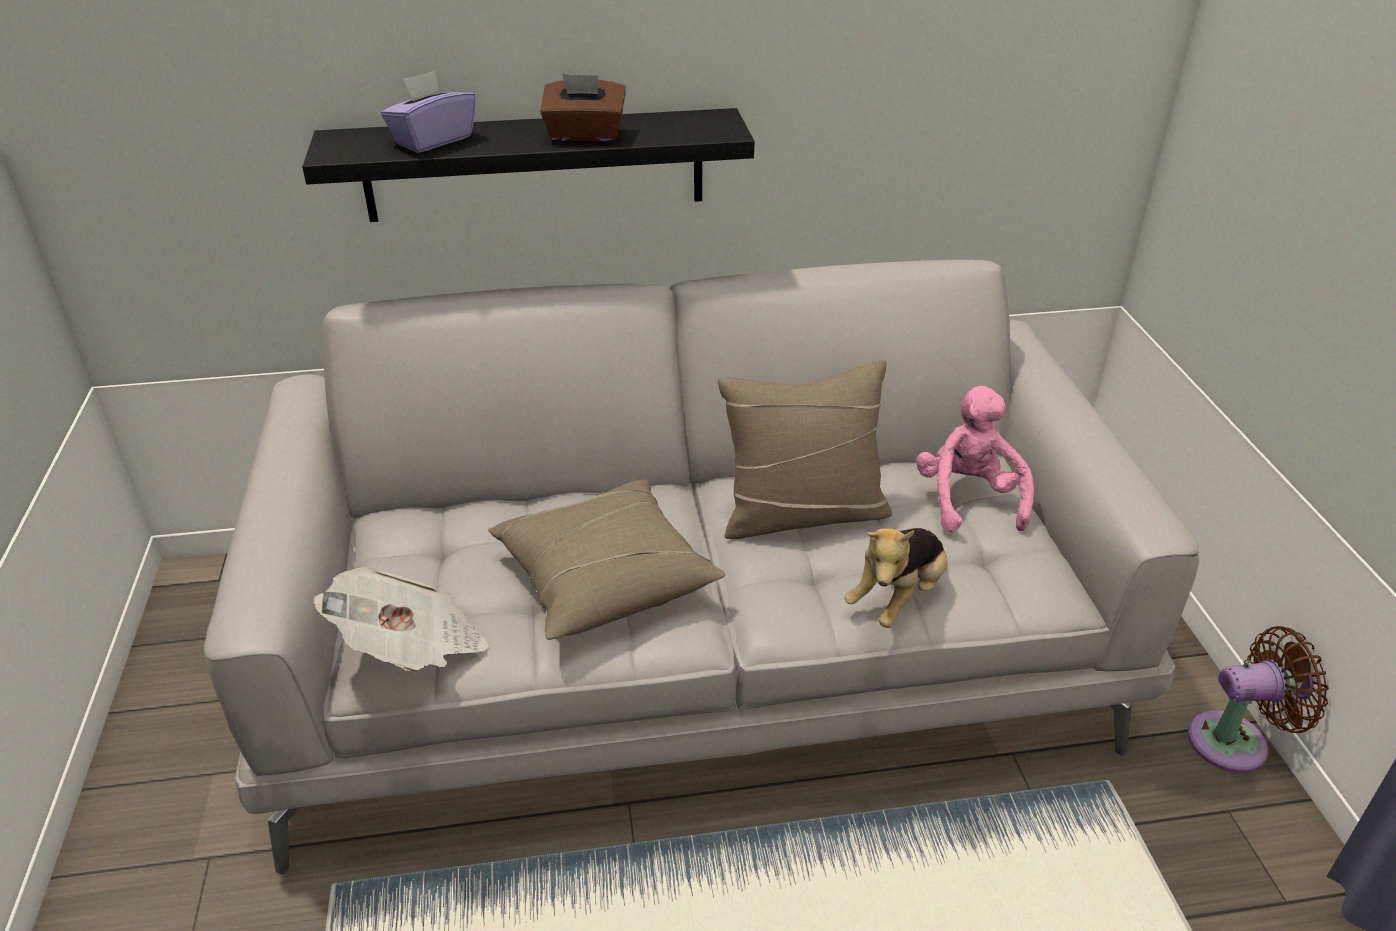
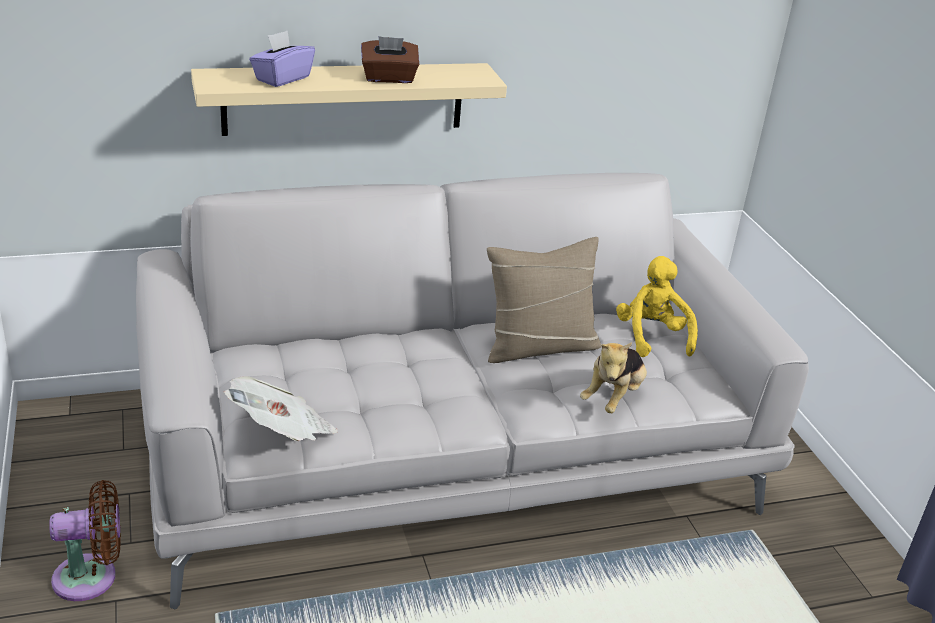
camera: 10 degrees left, 5 degrees down
black shelf [302,108,755,222] -> beige shelf [191,63,507,136]
beige pillow [488,479,726,640] -> none
pink plush toy [916,386,1034,533] -> yellow plush toy [616,256,698,357]
brown fan [1188,626,1329,773] -> brown fan moved to [49,480,121,601]

